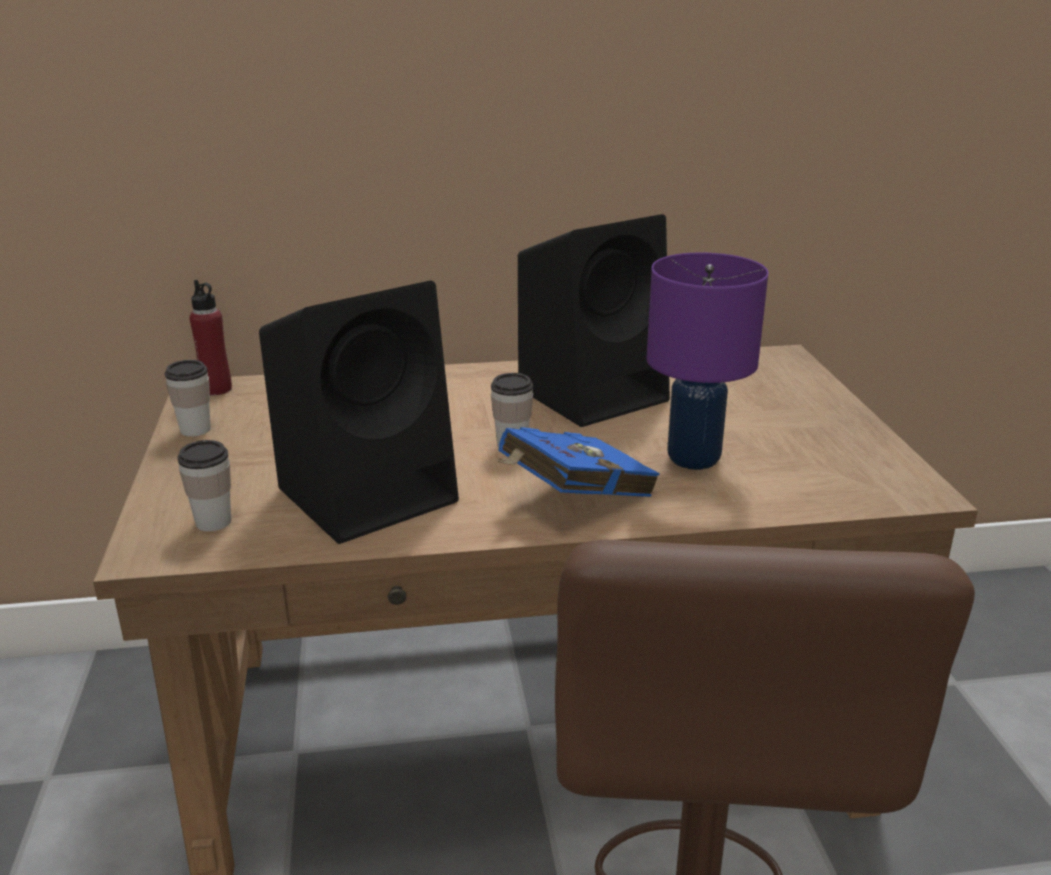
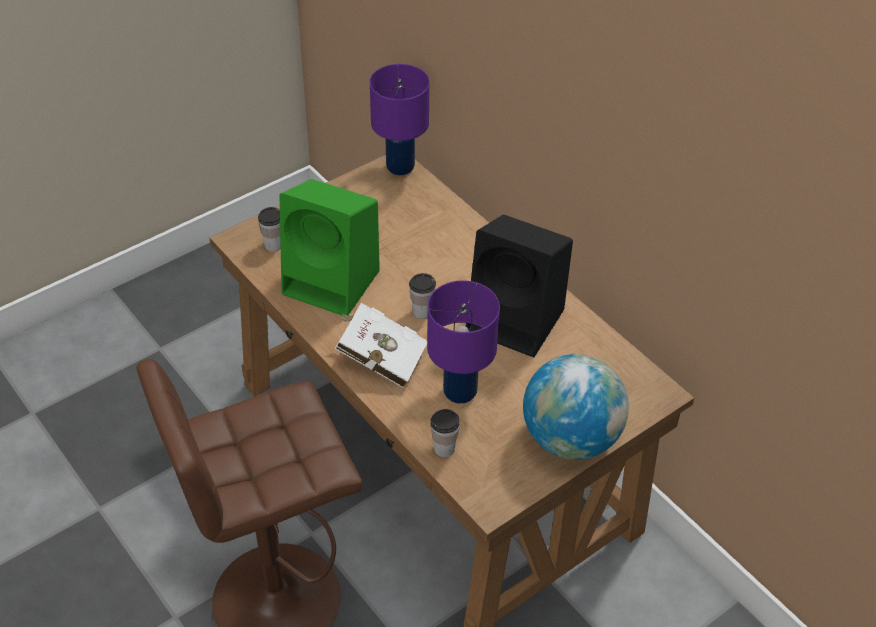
camera: 60 degrees right, 20 degrees up
cup [165,360,211,437] -> cup moved to [430,409,460,457]
red bottle [190,280,232,395] -> purple table lamp [370,64,429,175]
black speaker [259,281,459,544] -> green speaker [279,179,380,316]
blue book [497,427,660,497] -> white book [335,303,427,388]
none -> globe [523,354,629,460]

